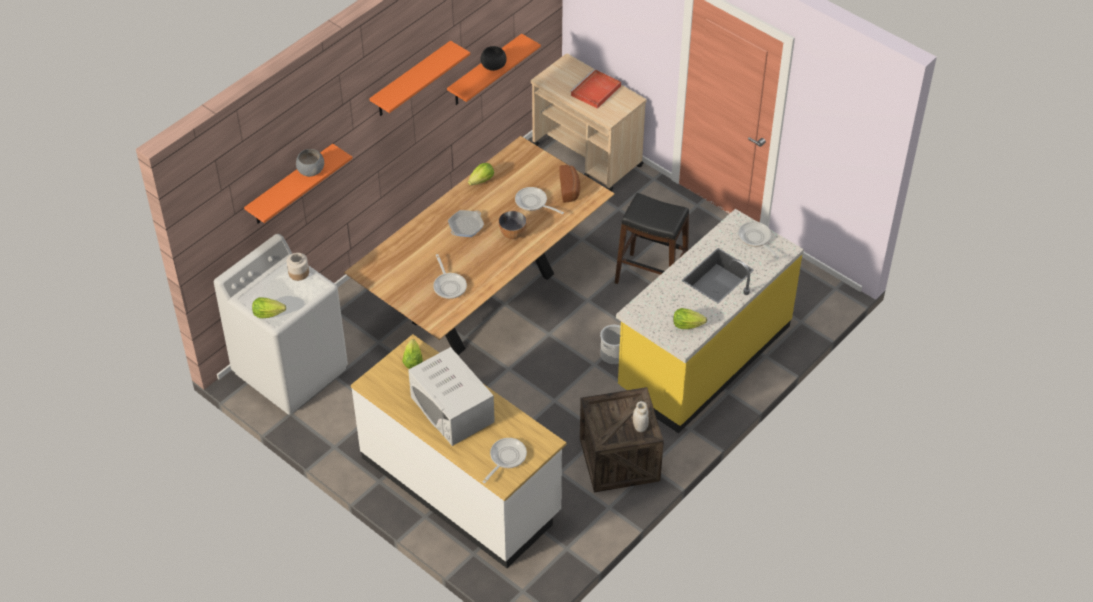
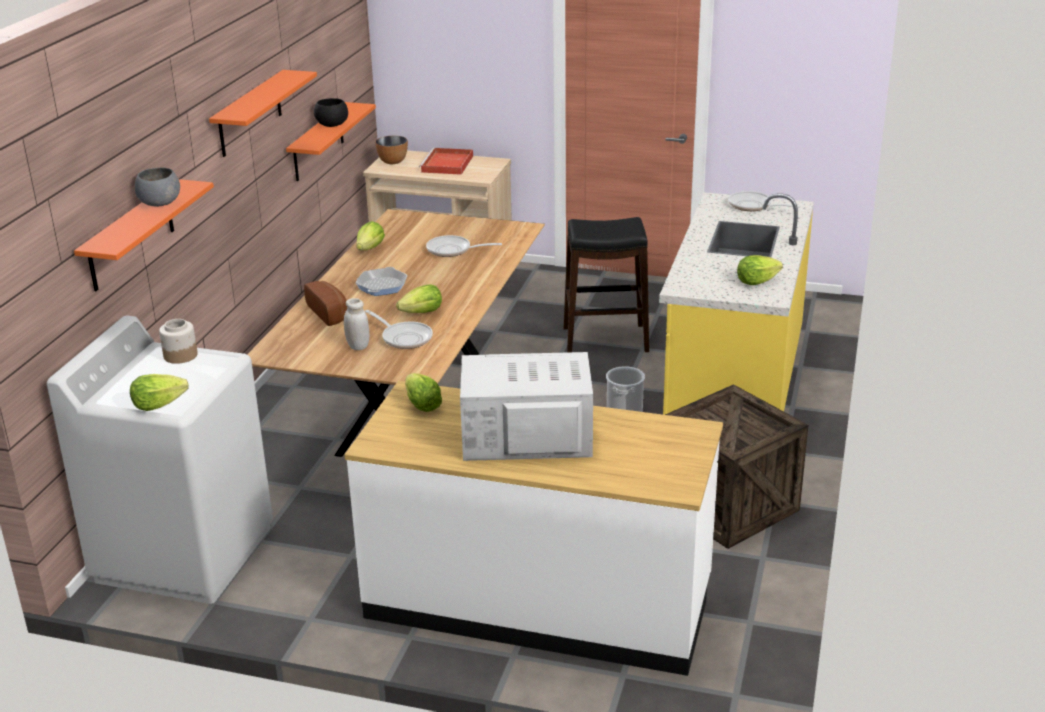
camera: 25 degrees left, 20 degrees down
white microwave [408,347,495,446] -> white microwave turned 150 degrees clockwise [460,352,593,461]
frying pan [482,438,527,483] -> none
bowl [499,211,527,239] -> bowl moved to [375,136,408,164]
bread [559,165,580,203] -> bread moved to [304,281,347,326]
white jar [633,401,649,432] -> white jar moved to [344,298,370,350]
none -> lettuce [396,284,442,313]

